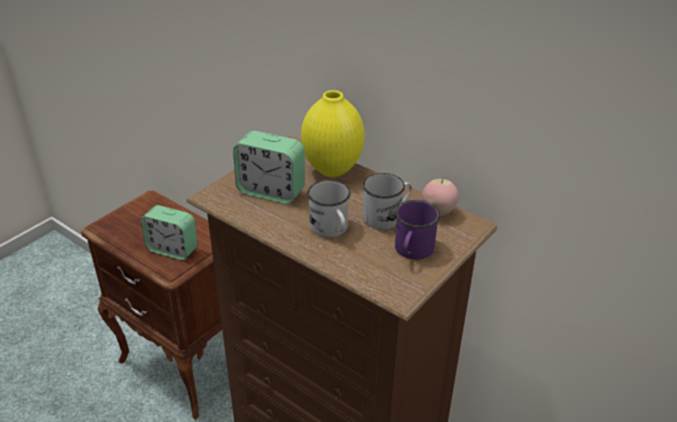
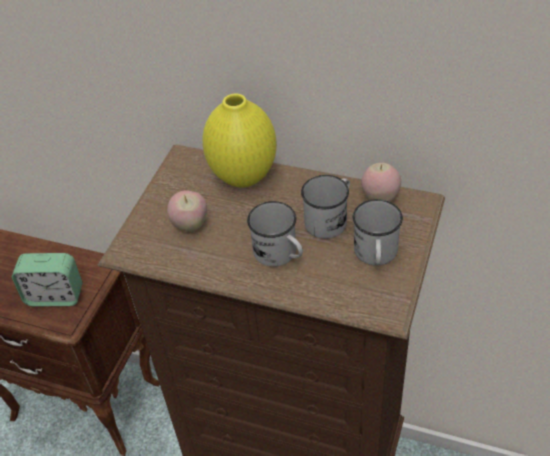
camera: 15 degrees left, 10 degrees up
alarm clock [233,131,305,204] -> apple [167,190,207,232]
purple mug [395,200,440,260] -> white mug [353,199,403,265]

